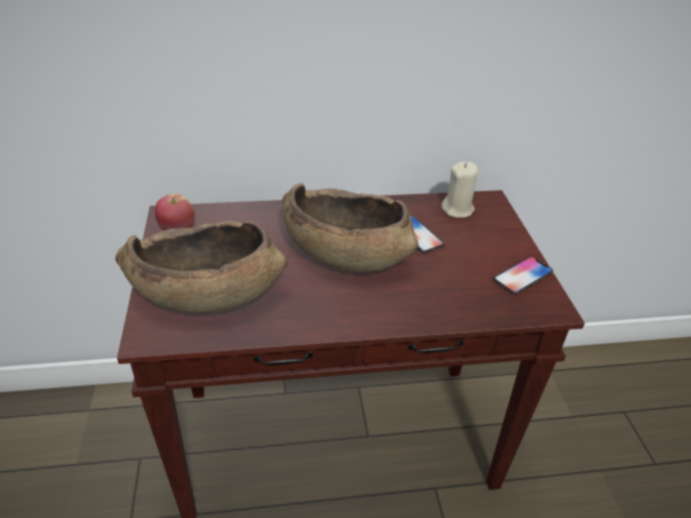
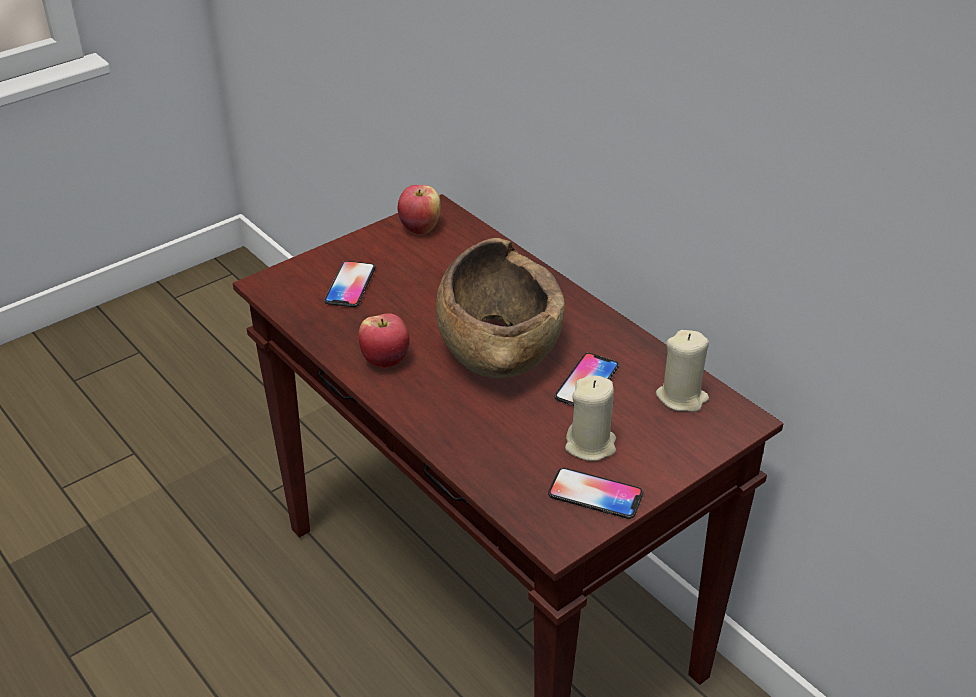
camera: 60 degrees right, 0 degrees up
brown bowl [115,220,287,313] -> phone [324,261,375,307]
none -> apple [359,313,410,368]
none -> beige candle [565,376,616,461]

